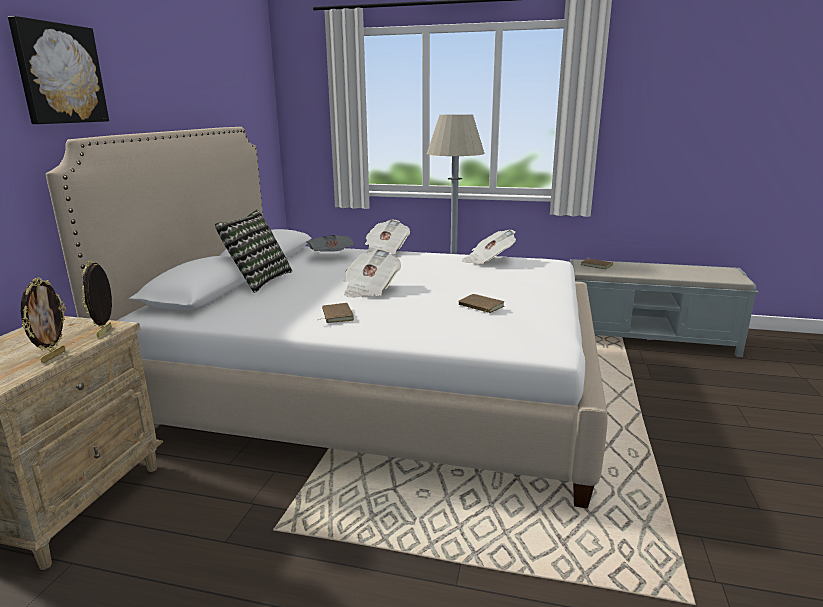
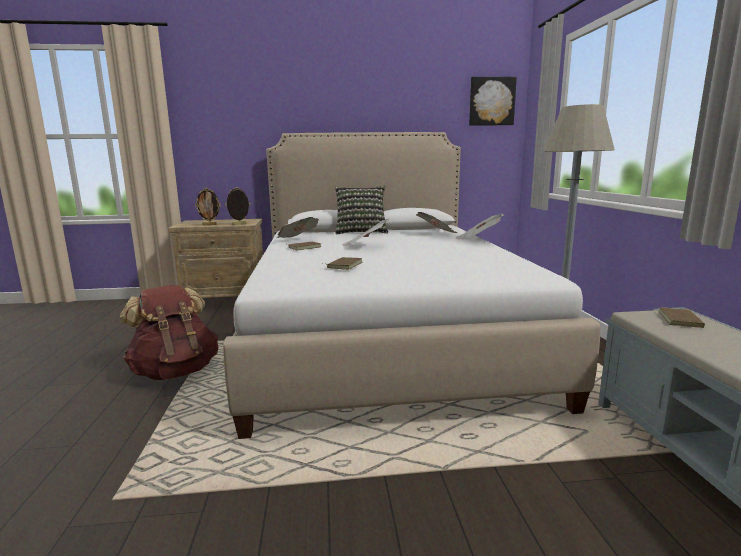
camera: 70 degrees right, 5 degrees down
picture [8,16,109,124] -> picture moved to [469,77,517,126]
newspaper [462,230,516,264] -> newspaper moved to [277,217,319,238]
none -> brown backpack [120,285,218,380]

